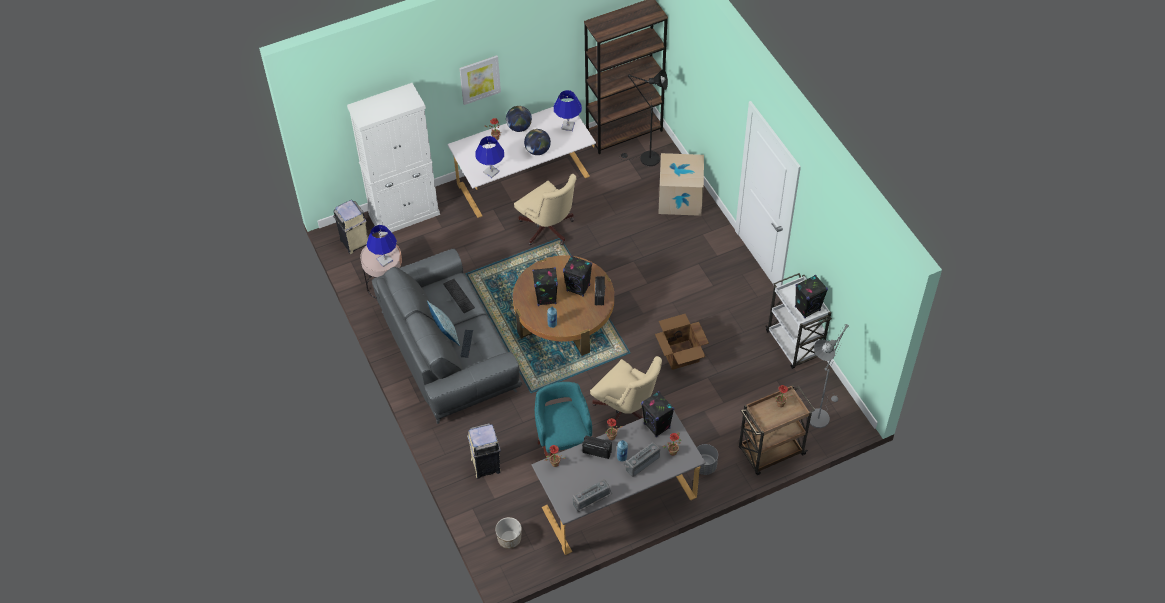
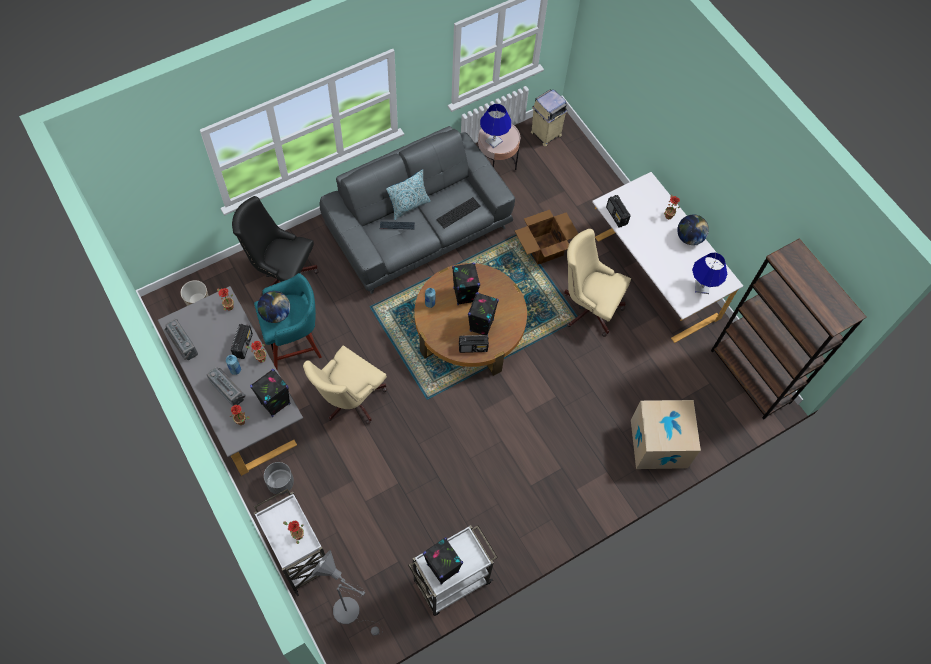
camera: 80 degrees right, 10 degrees up
white cabinet [347,83,440,237] -> none
picture [459,55,501,105] -> none
beige trash can [467,423,501,478] -> black office chair [232,196,319,296]
blue table lamp [475,136,504,178] -> radio [606,195,631,228]
beige office chair [514,174,577,245] -> beige office chair turned 75 degrees clockwise [564,229,631,337]
globe [524,129,551,155] -> globe moved to [257,291,290,323]
black floor lamp [619,69,668,166] -> none
cardboard box [655,314,709,370] -> cardboard box moved to [515,210,578,265]
brown cart [739,385,815,475] -> white cart [254,488,325,596]

